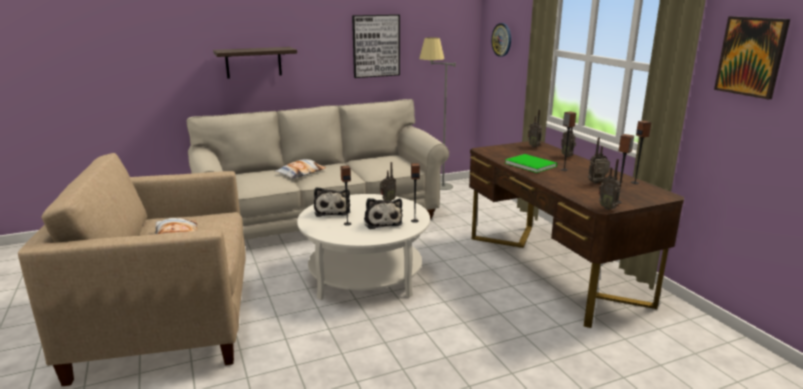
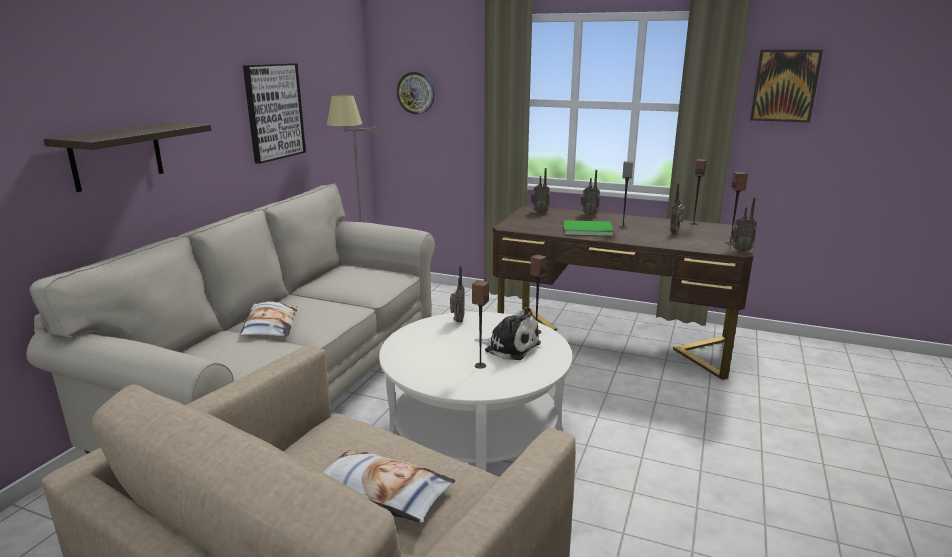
camera: 45 degrees left, 0 degrees up
plush toy [314,187,350,217] -> none

